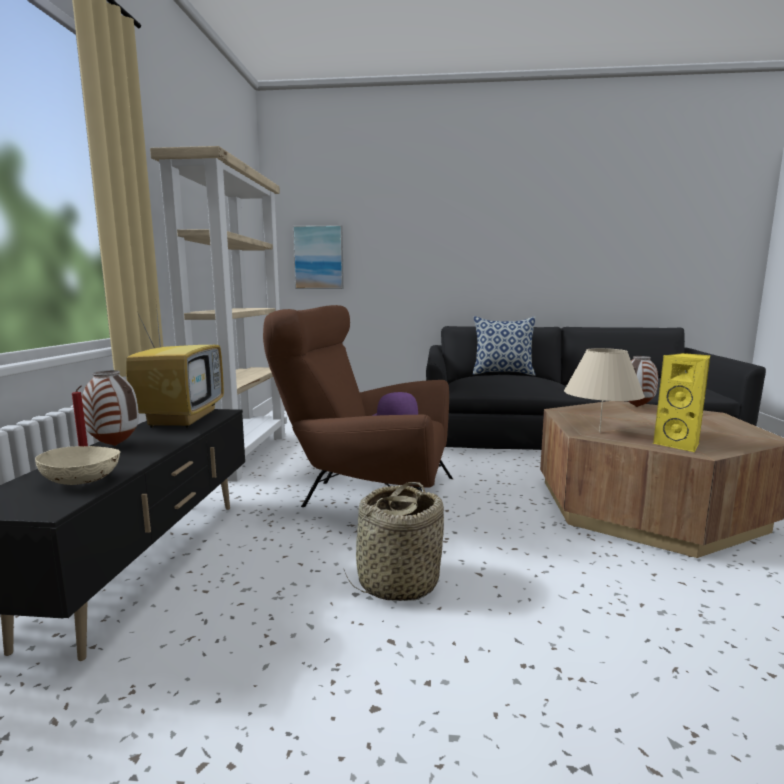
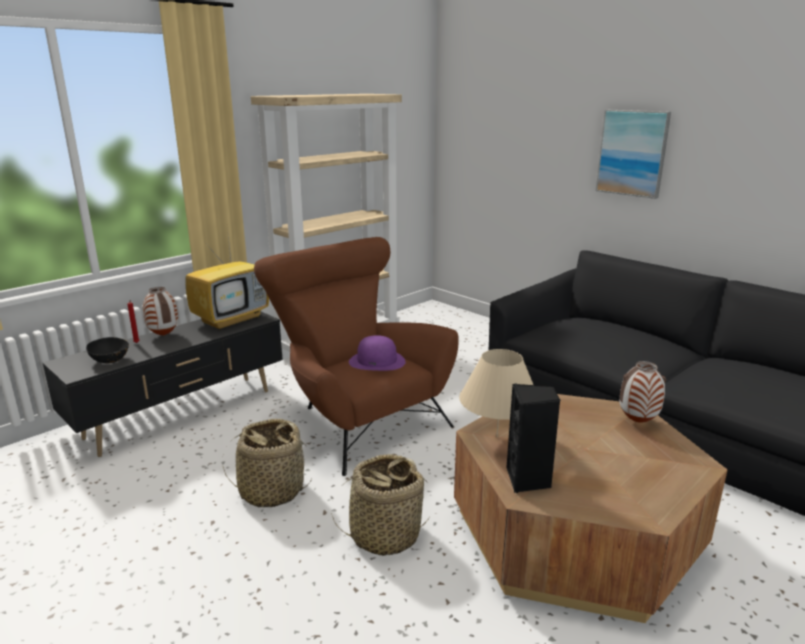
camera: 40 degrees right, 10 degrees up
beige bowl [35,446,120,485] -> black bowl [86,337,129,363]
picture [292,225,344,289] -> picture moved to [596,109,671,199]
pillow [473,316,536,376] -> none
yellow speaker [653,353,710,452] -> black speaker [506,383,561,493]
none -> basket [331,454,430,556]

